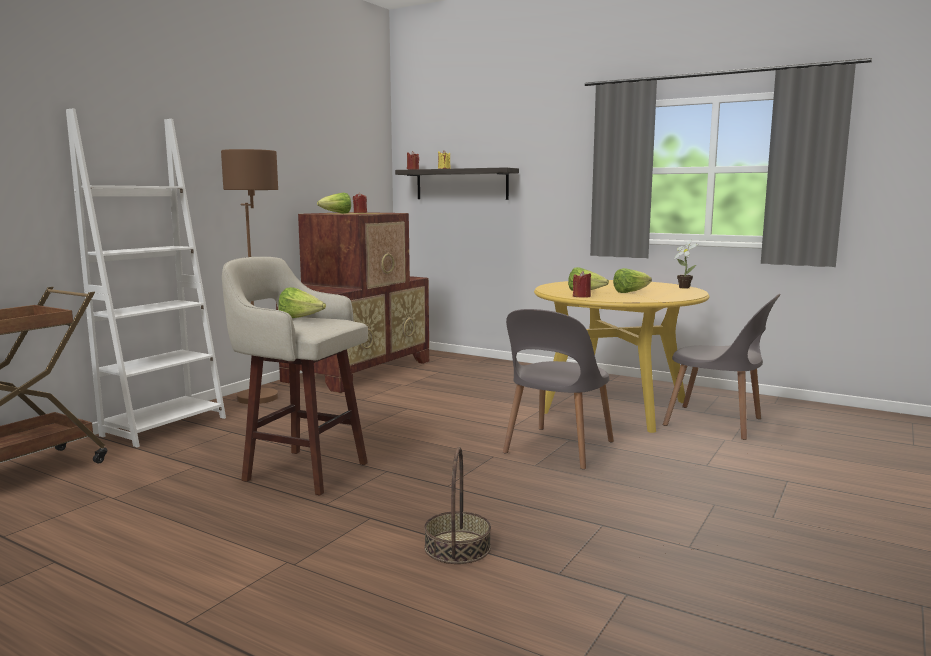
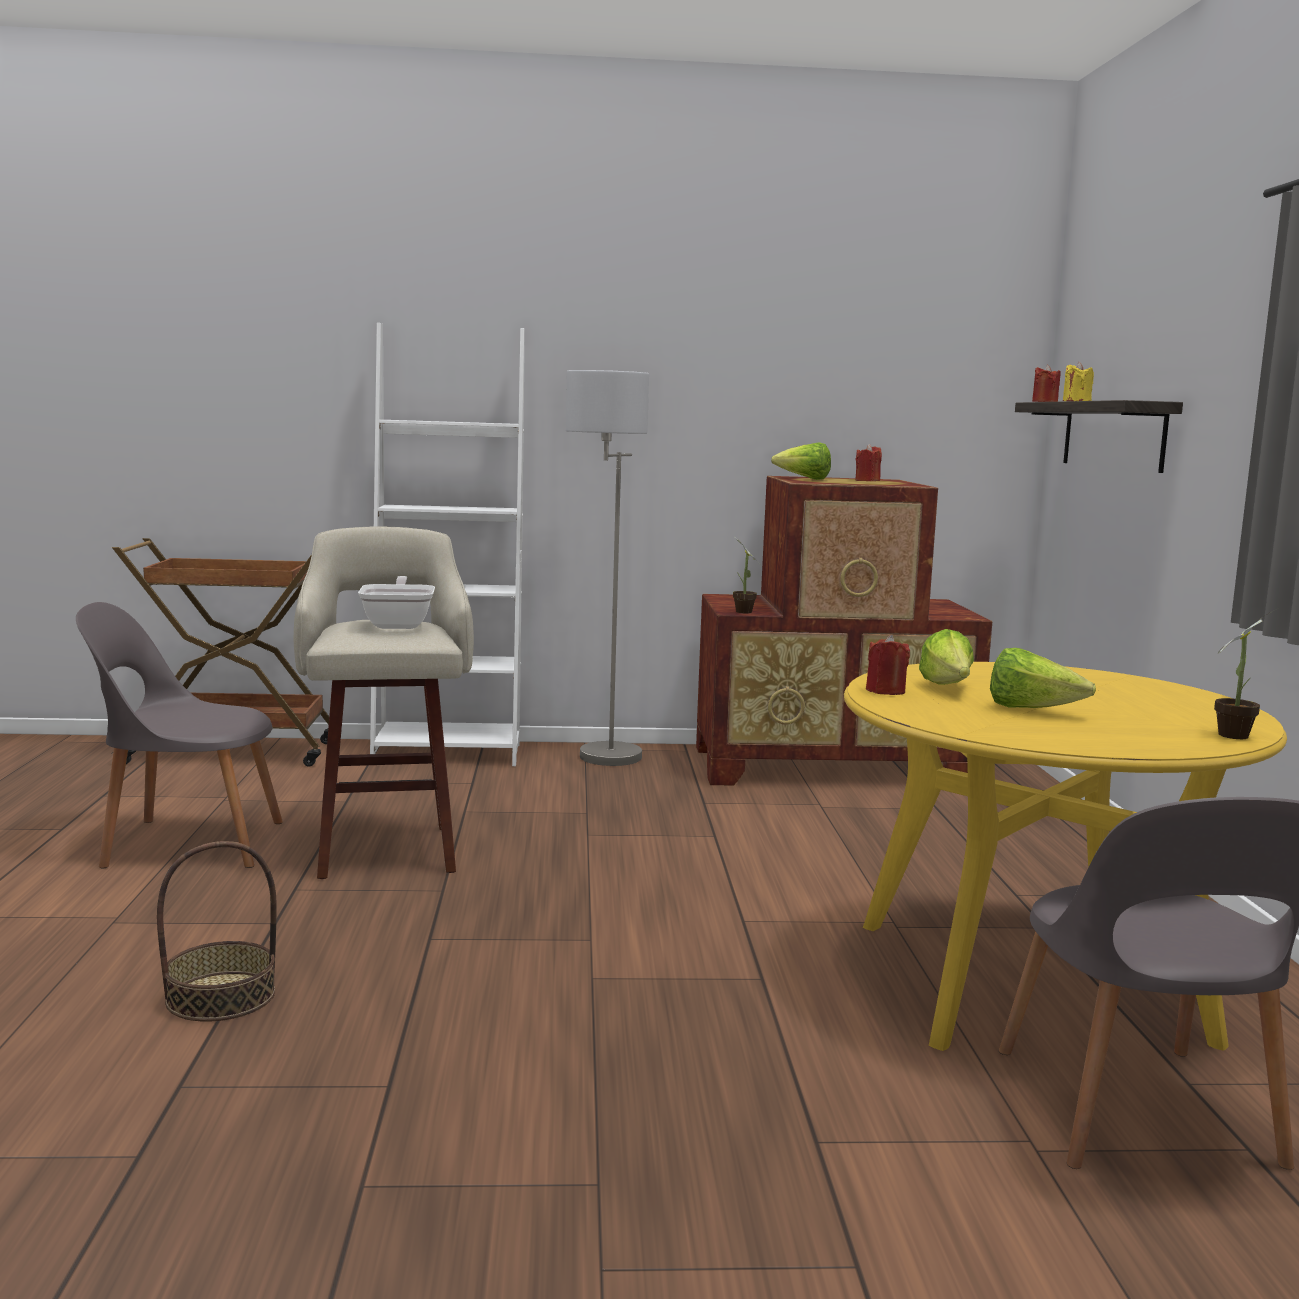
camera: 55 degrees right, 0 degrees up
brown floor lamp [221,149,278,404] -> grey floor lamp [566,370,649,766]
lettuce [279,287,326,318] -> frying pan [358,576,435,629]
grey chair [503,309,614,469] -> grey chair moved to [76,602,283,868]
none -> potted plant [733,537,762,613]

